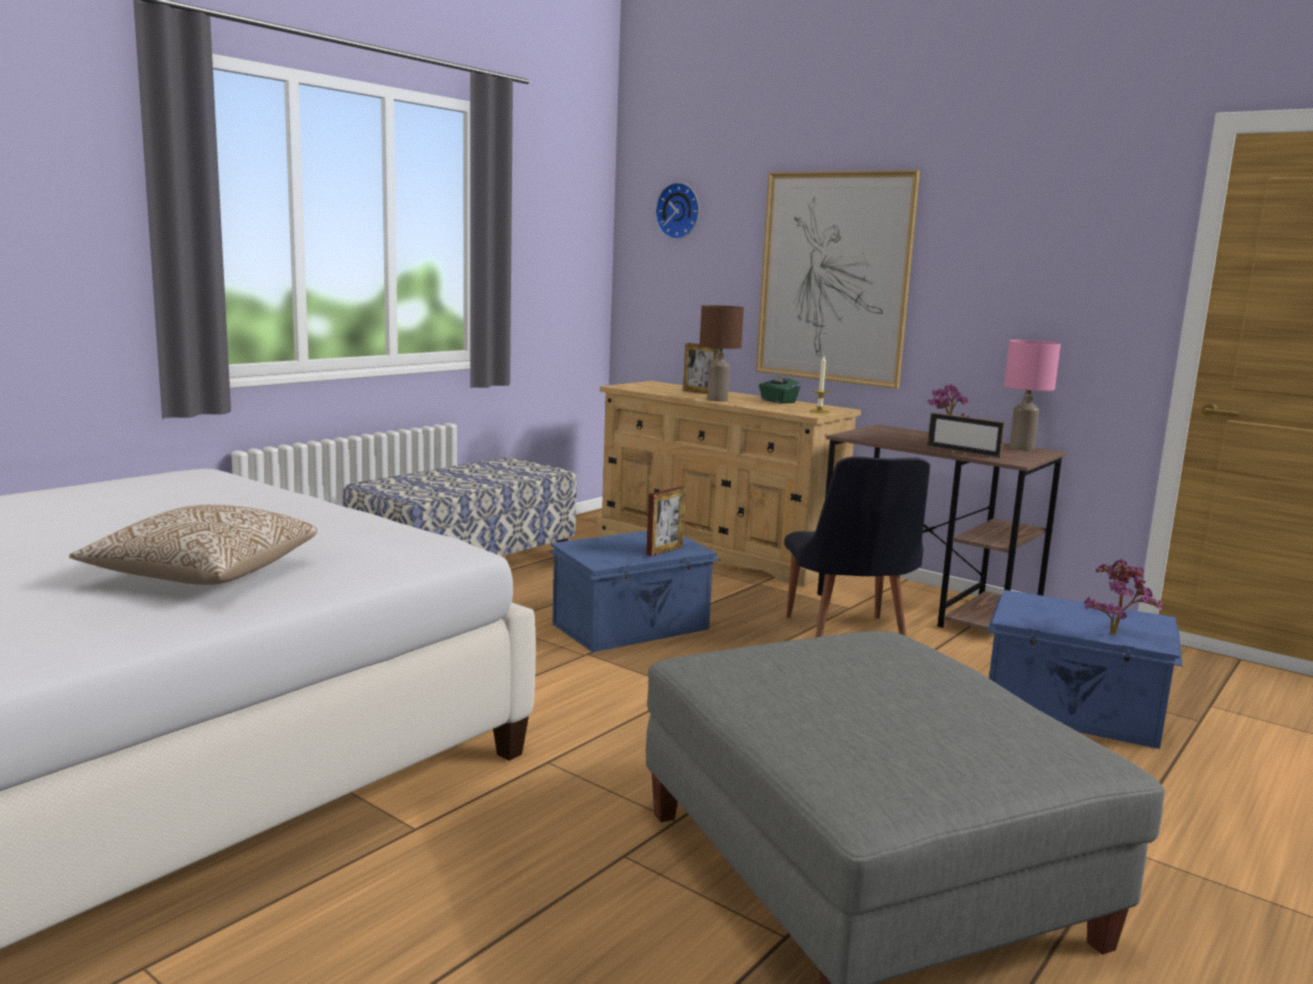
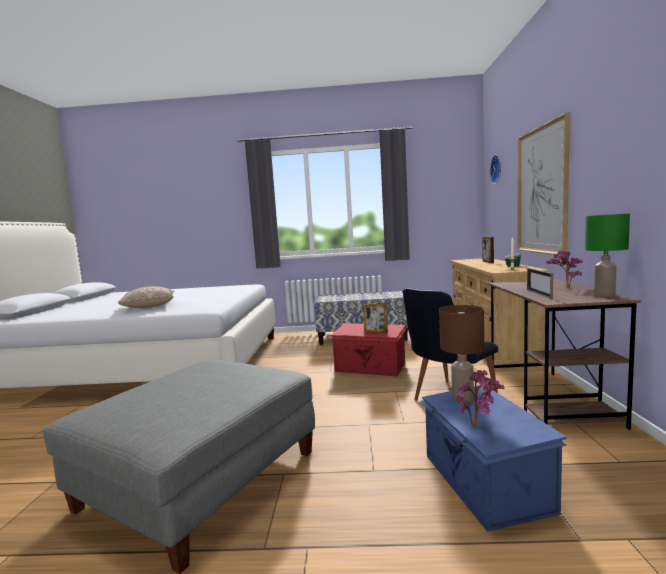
camera: 55 degrees right, 5 degrees down
blue storage box [549,531,720,652] -> red storage box [329,323,407,376]
brown table lamp [700,305,744,402] -> brown table lamp moved to [439,305,484,403]
pink table lamp [1004,340,1061,450] -> green table lamp [585,213,630,297]

